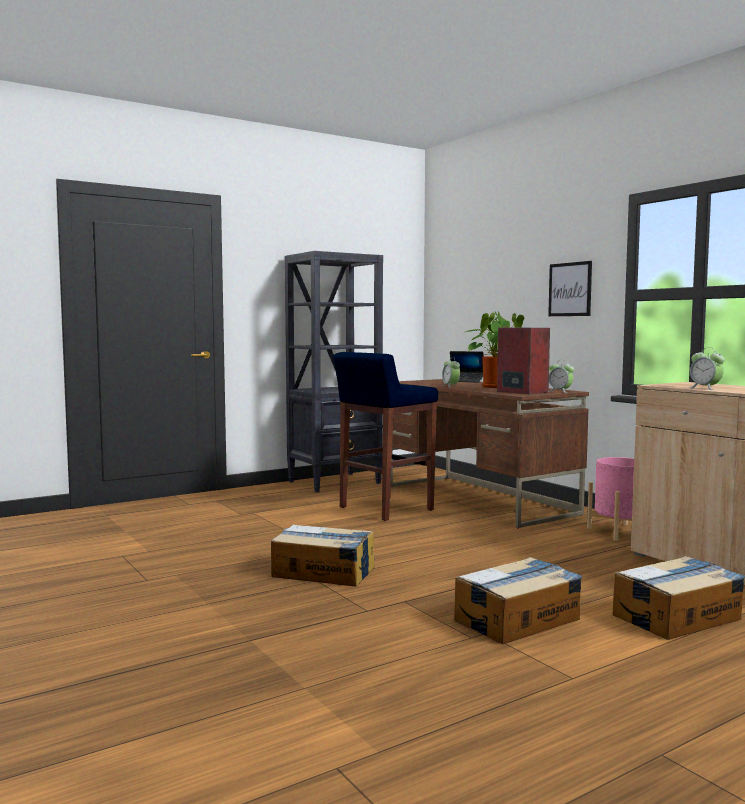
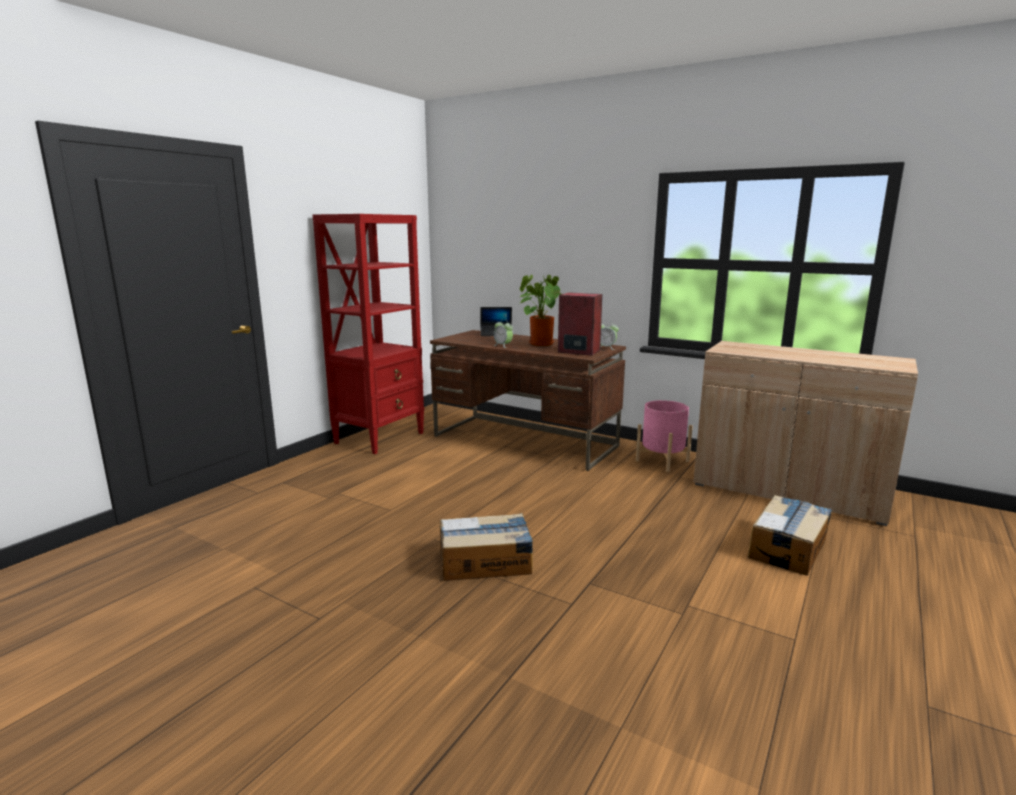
camera: 25 degrees left, 10 degrees up
black bookcase [285,251,383,493] -> red bookcase [313,214,424,454]
blue stool [333,352,438,521] -> none
cardboard box [454,557,583,644] -> none
picture [548,261,592,316] -> none
alarm clock [690,347,724,390] -> none

